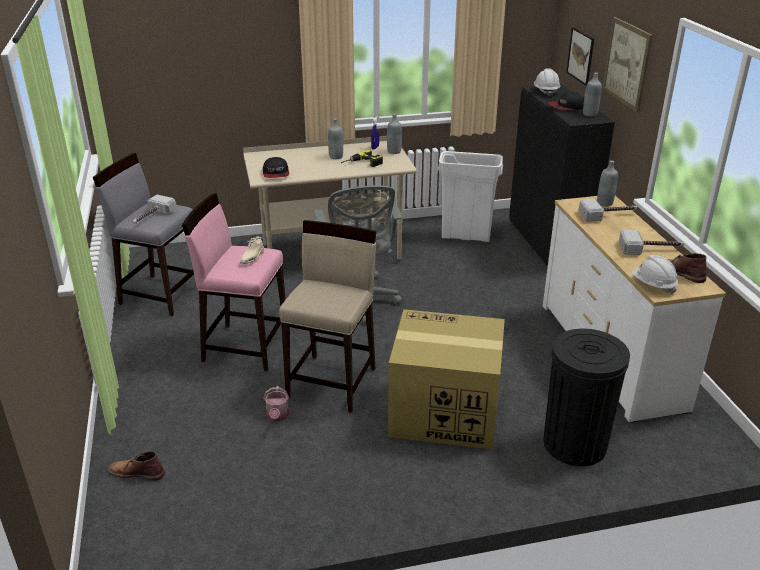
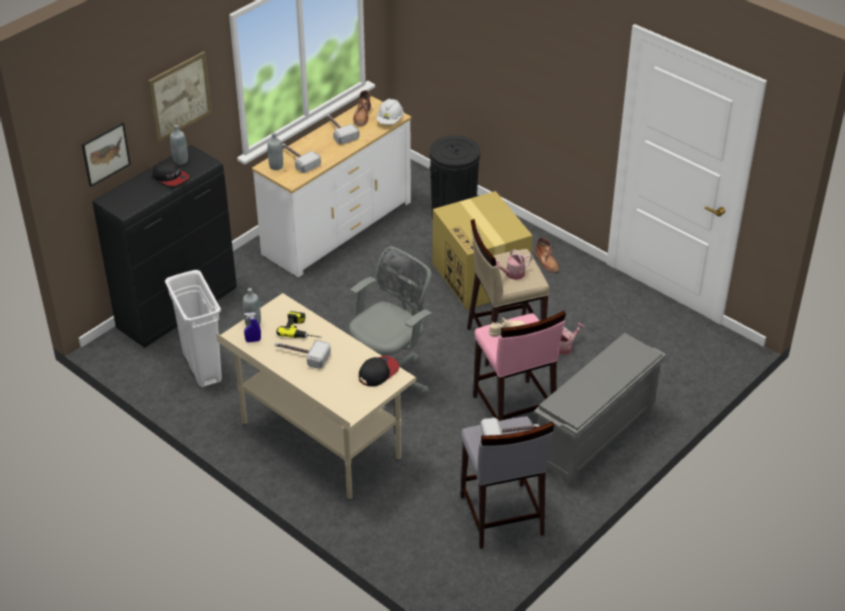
camera: 125 degrees left, 10 degrees up
brown boot [108,451,165,481] -> brown boot moved to [535,237,560,273]
grey bottle [328,119,343,159] -> hammer [275,341,331,369]
white hard hat [534,68,560,96] -> none
none -> watering can [496,249,532,280]
none -> grey shoe rack [534,333,666,489]

